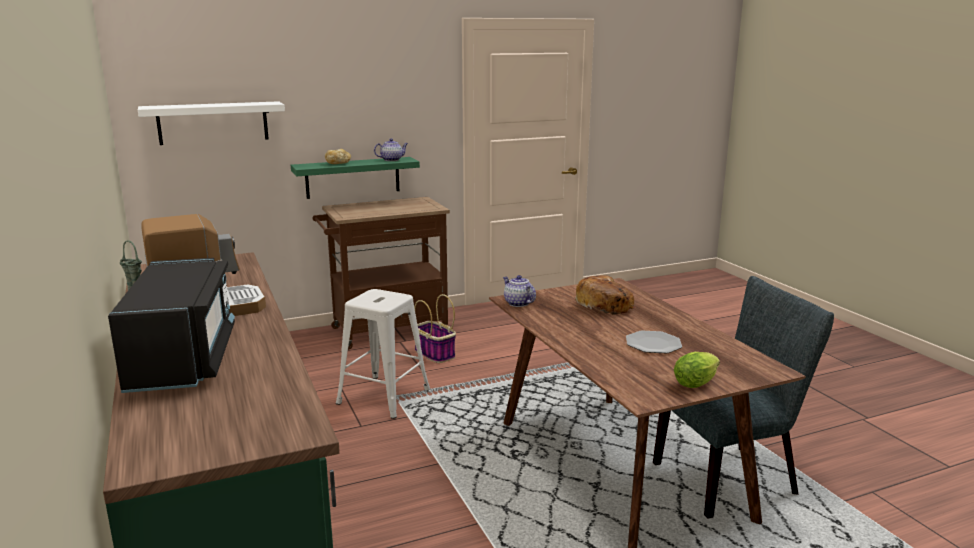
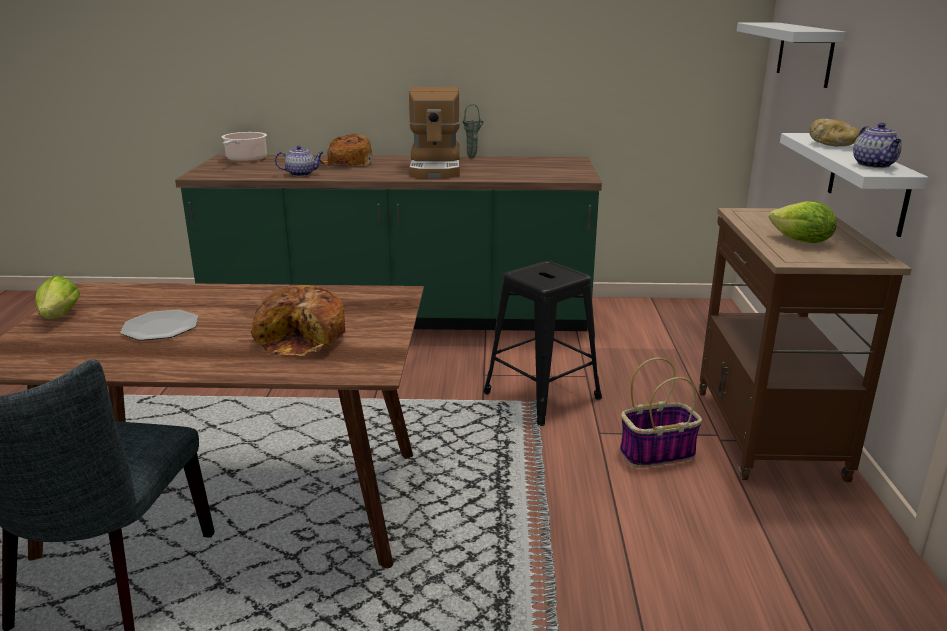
camera: 115 degrees right, 5 degrees up
black microwave [108,258,235,393] -> bread [320,134,372,167]
green shelf [291,157,420,199] -> white shelf [780,133,929,237]
white stool [336,289,430,419] -> black stool [483,261,602,426]
teapot [503,275,536,307] -> teapot moved to [275,145,324,176]
none -> cooking pot [222,132,267,162]
none -> lettuce [769,201,837,243]

